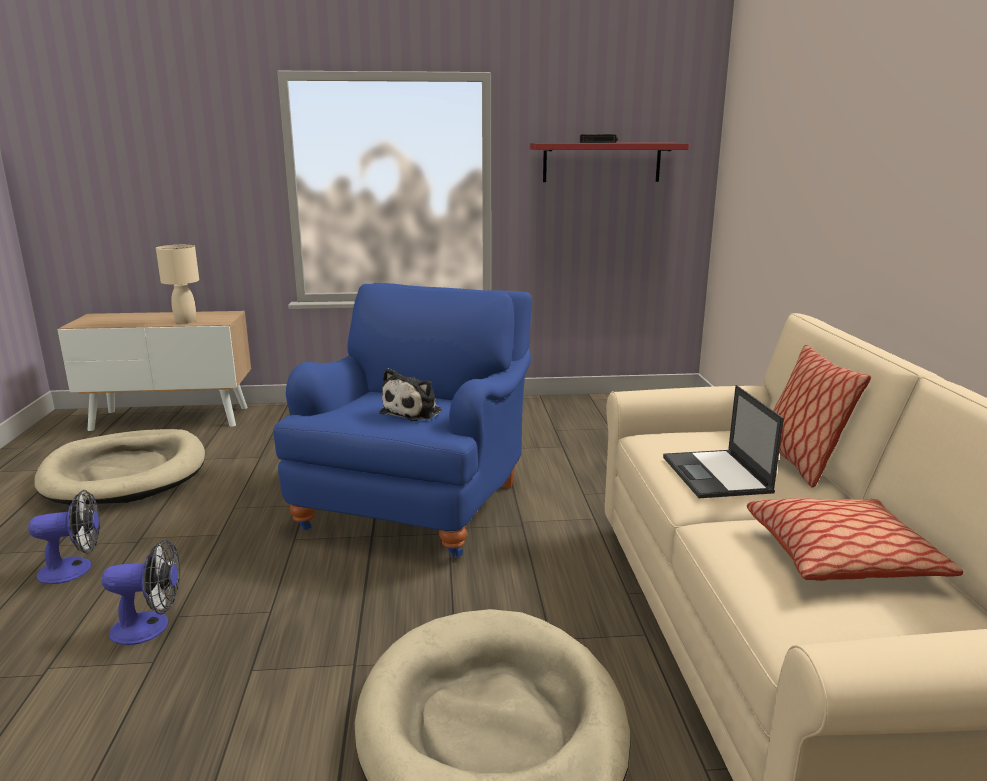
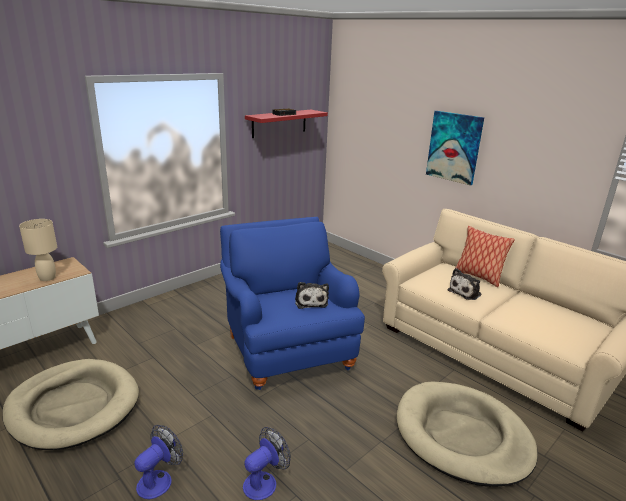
camera: 40 degrees left, 5 degrees up
laptop [663,385,784,498] -> plush toy [447,268,482,300]
pillow [747,498,963,581] -> none
none -> picture [426,111,484,186]

